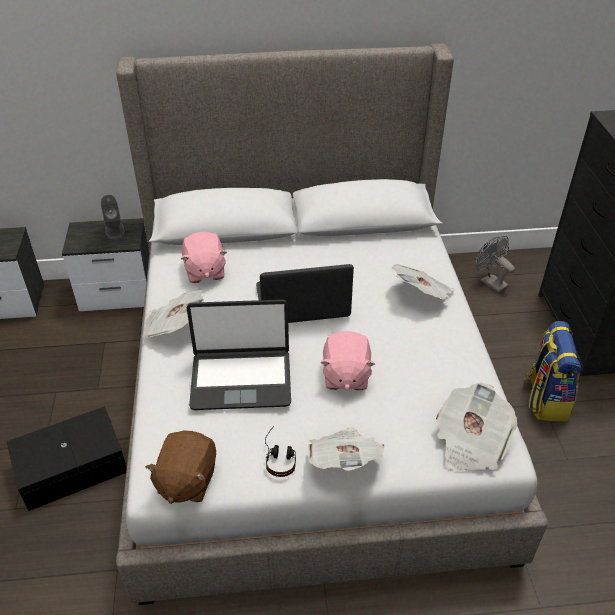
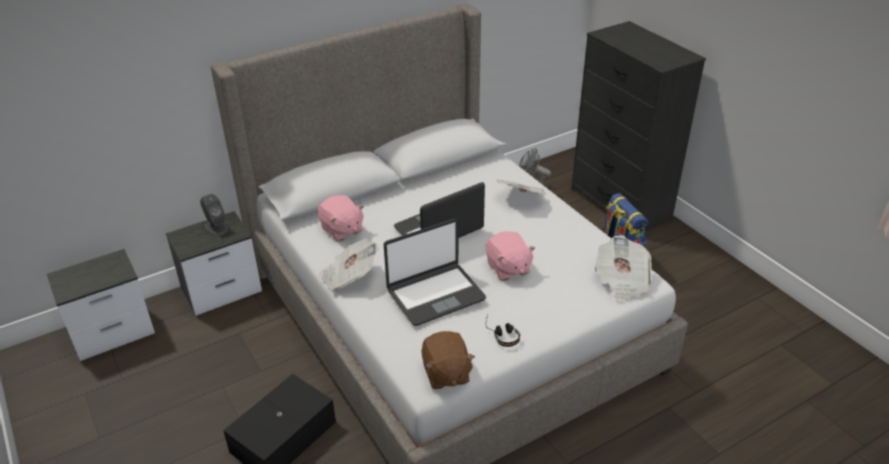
camera: 25 degrees left, 5 degrees down
newspaper [307,428,385,471] -> none

